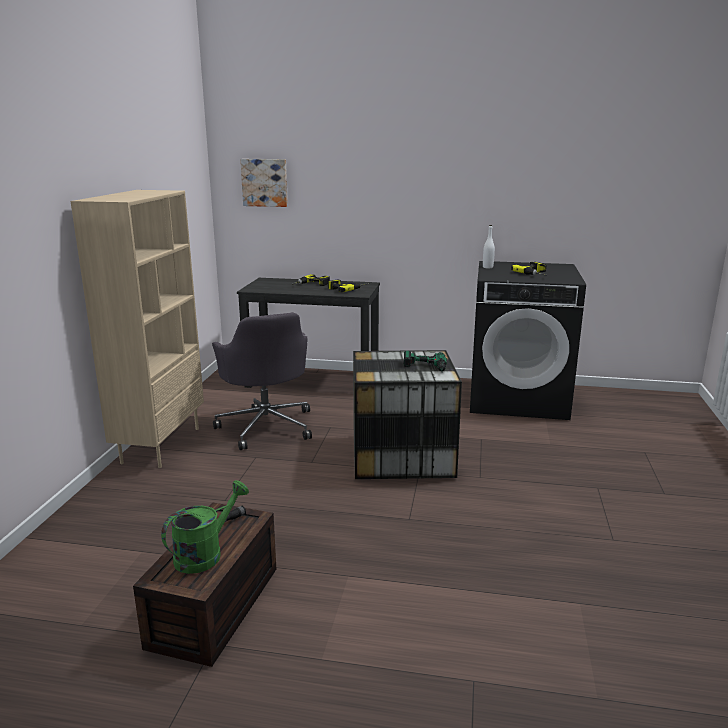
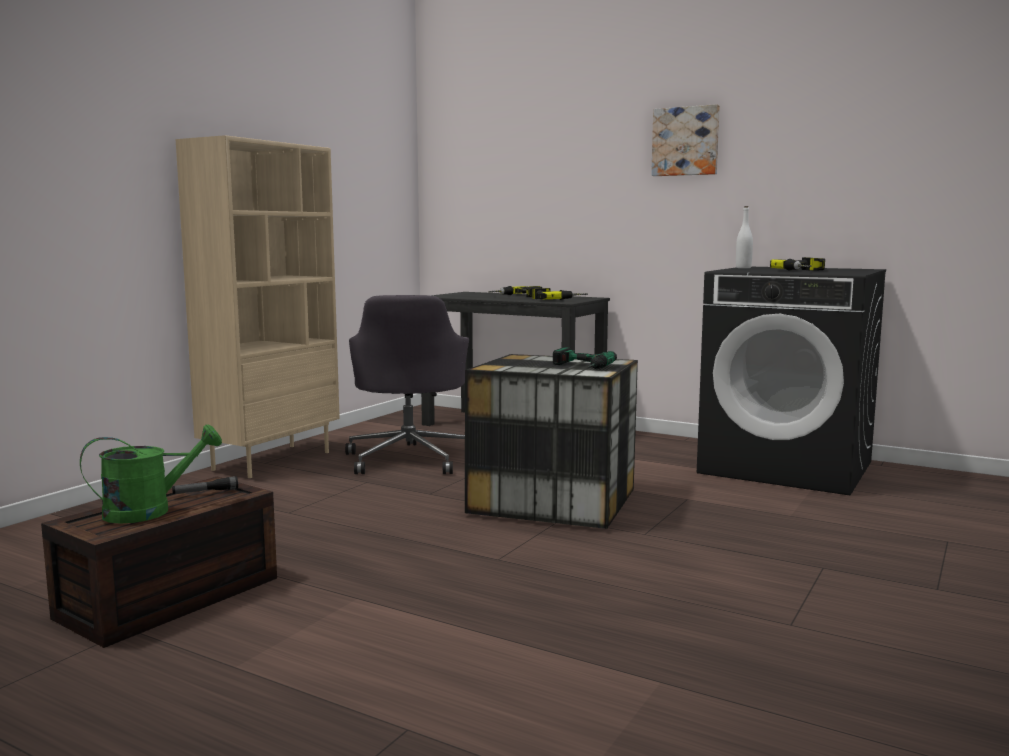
camera: 20 degrees right, 10 degrees down
picture [240,159,288,207] -> picture moved to [651,104,720,176]

